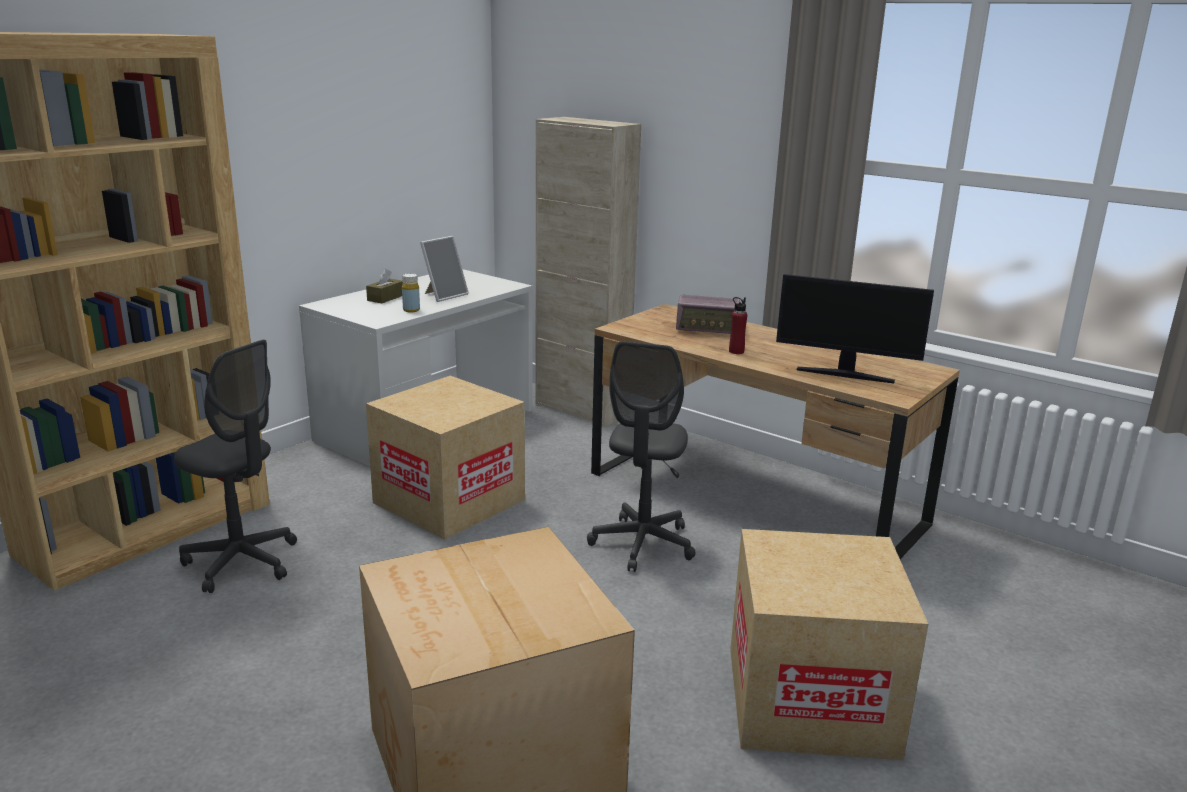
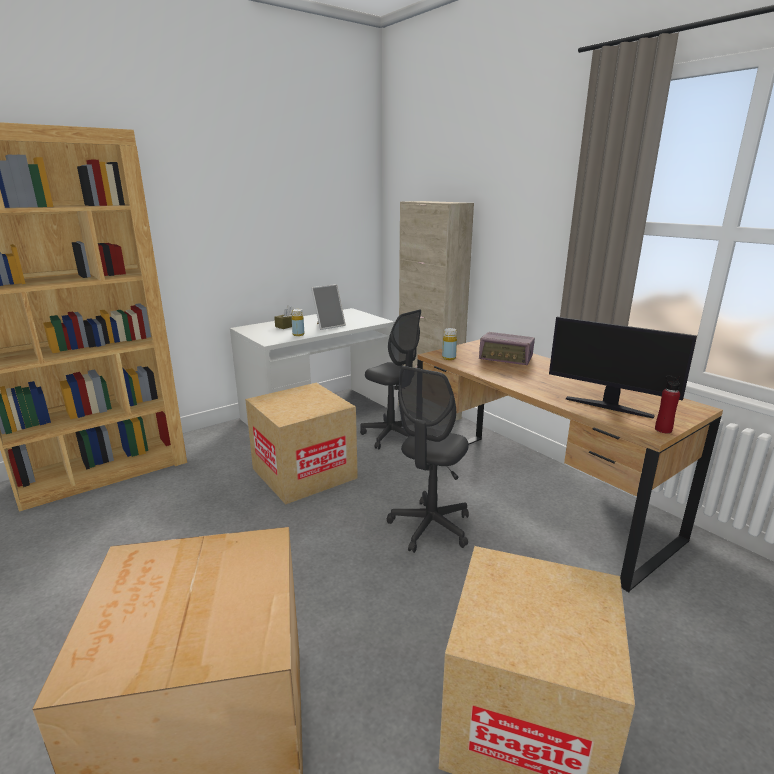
camera: 15 degrees right, 0 degrees up
grey office chair [174,340,297,593] -> grey office chair moved to [360,310,421,449]
red bottle [729,297,747,354] -> red bottle moved to [655,375,681,433]
none -> yellow bottle [442,328,457,360]

